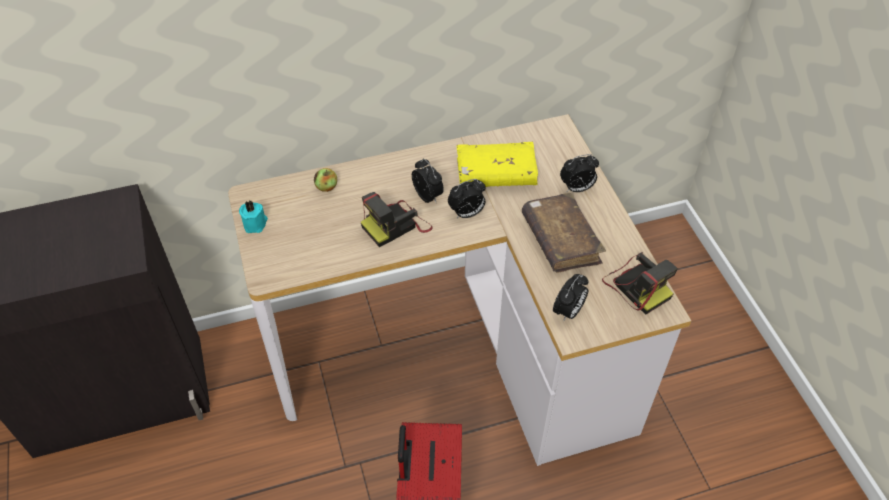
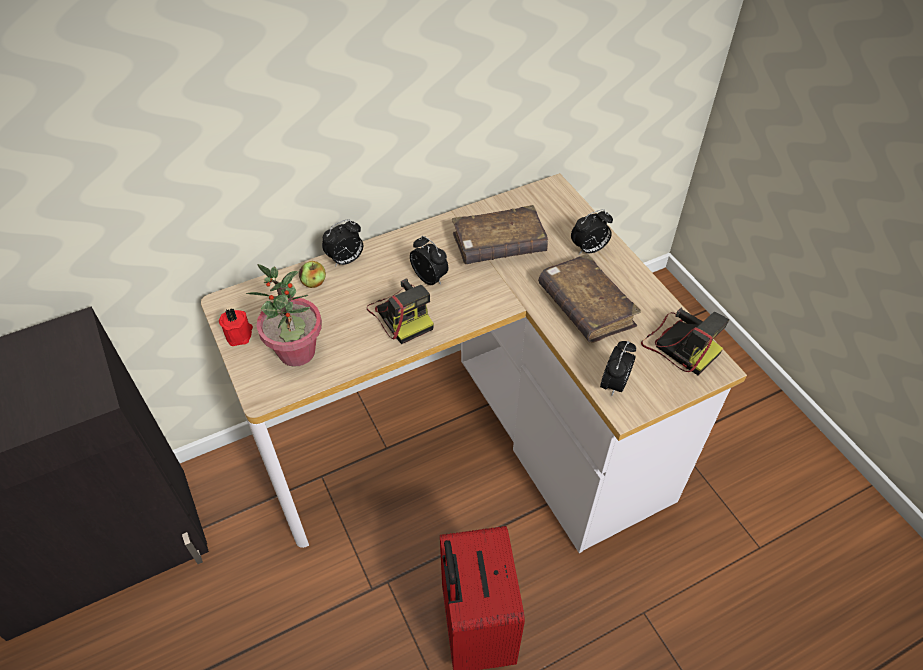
camera: 10 degrees left, 0 degrees up
turquoise candle [239,200,268,233] -> red candle [219,309,253,346]
camera [361,192,433,247] -> camera turned 75 degrees counterclockwise [367,278,434,344]
alarm clock [448,179,486,219] -> alarm clock moved to [322,219,363,267]
yellow book [457,142,538,187] -> brown book [452,205,548,264]
none -> potted plant [246,264,322,367]

